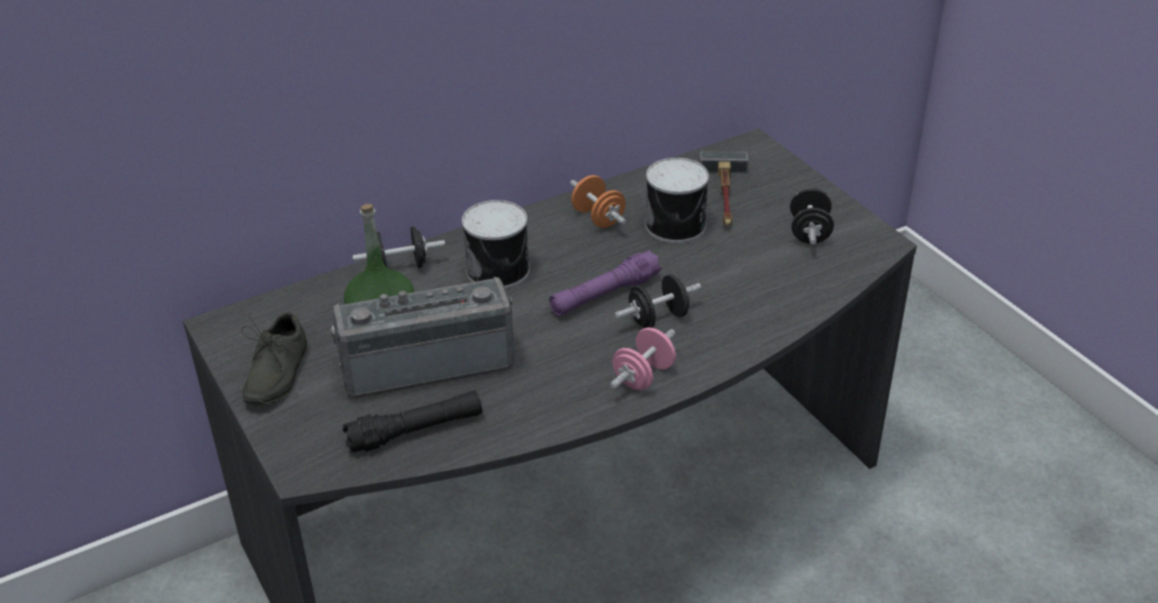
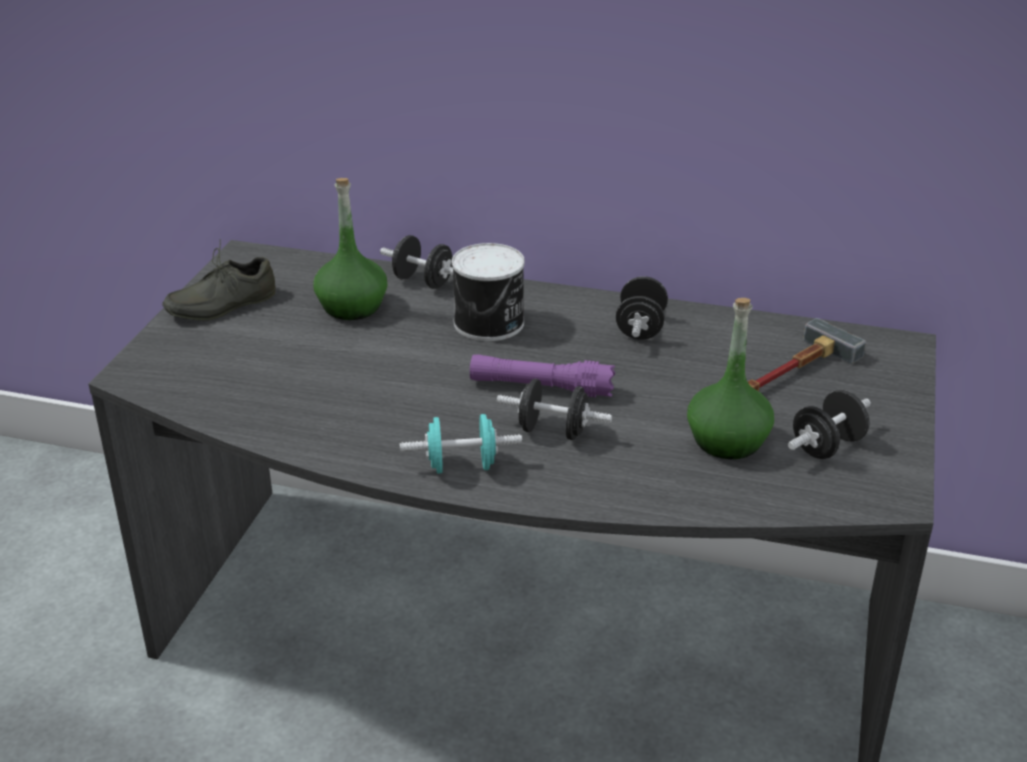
camera: 45 degrees right, 5 degrees down
radio [330,277,515,398] -> none
black flashlight [343,391,482,453] -> none
orange dumbbell [570,175,626,228] -> black dumbbell [616,276,668,340]
pink dumbbell [610,328,676,390] -> turquoise dumbbell [400,414,522,474]
can [645,158,709,244] -> none
none -> green bottle [687,298,774,459]

